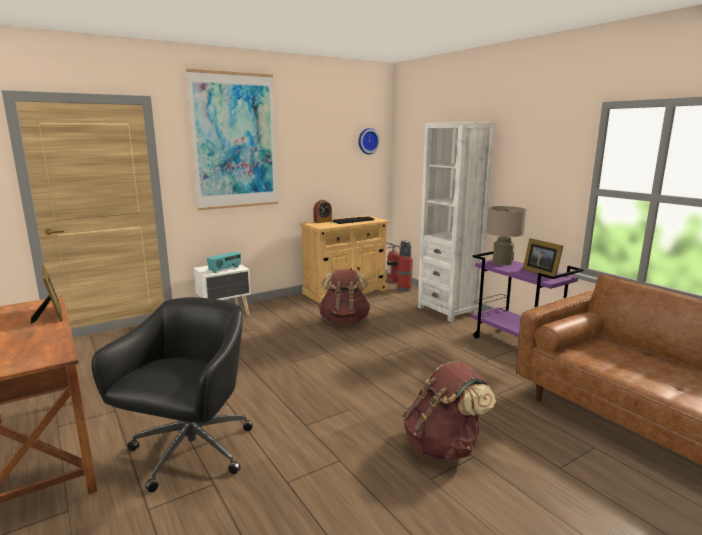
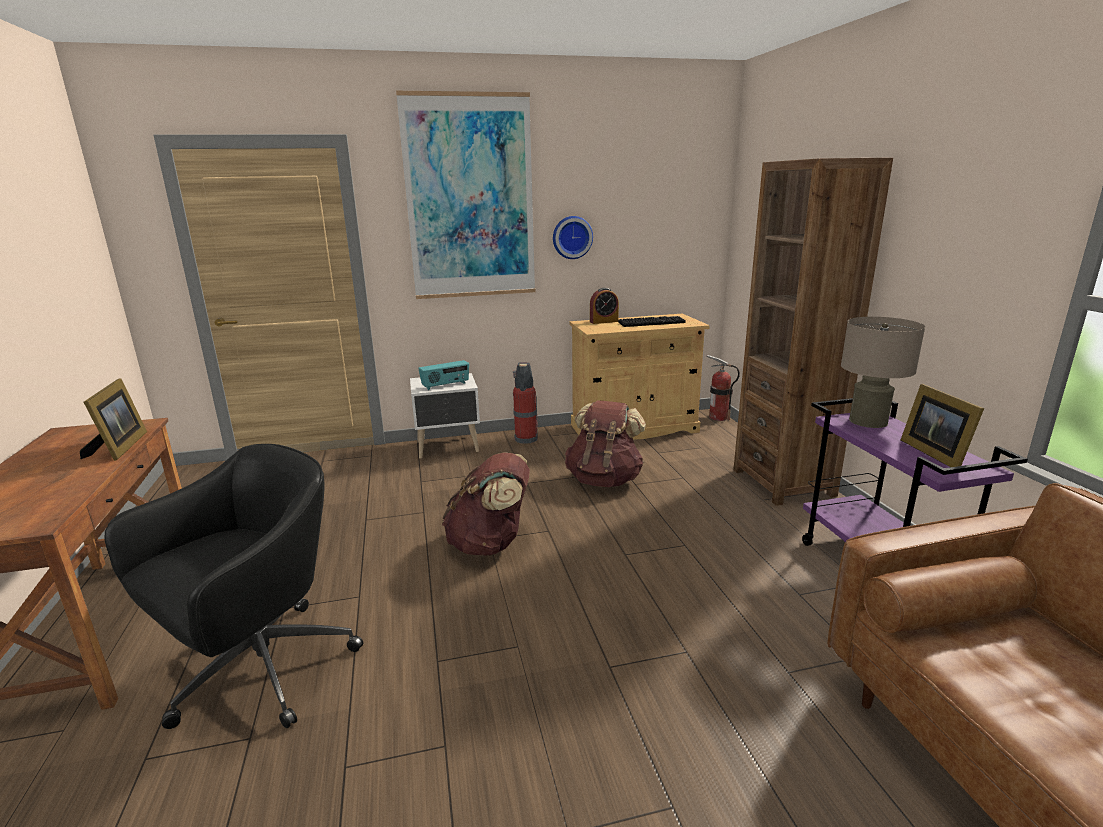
camera: 20 degrees right, 5 degrees up
wall clock [358,128,380,154] -> wall clock moved to [553,216,593,259]
fire extinguisher [397,240,413,292] -> fire extinguisher moved to [513,362,538,444]
brown backpack [403,361,496,460] -> brown backpack moved to [442,452,530,556]
white bookcase [418,122,495,322] -> brown bookcase [733,158,893,506]

